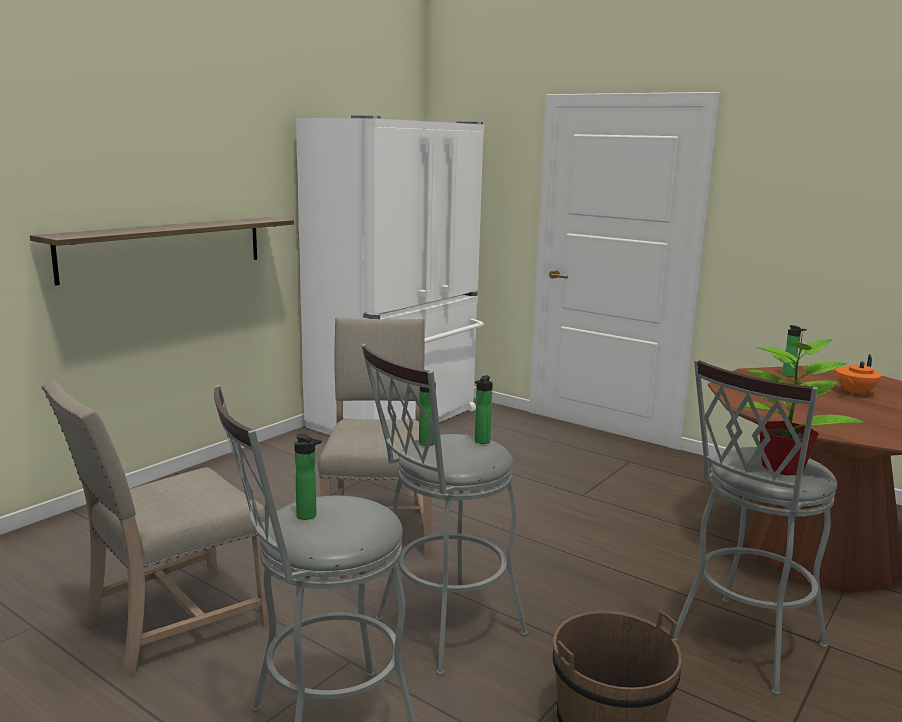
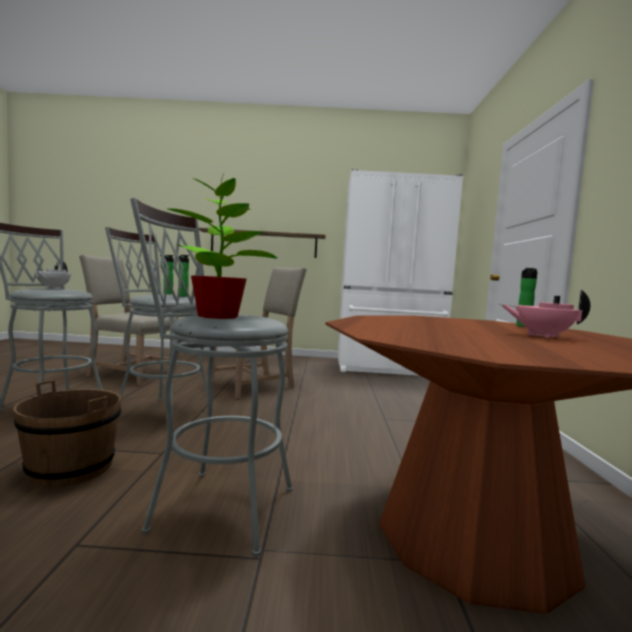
camera: 55 degrees right, 10 degrees down
bottle [294,434,322,520] -> white teapot [35,262,71,289]
orange teapot [836,355,882,395] -> pink teapot [501,290,590,338]

